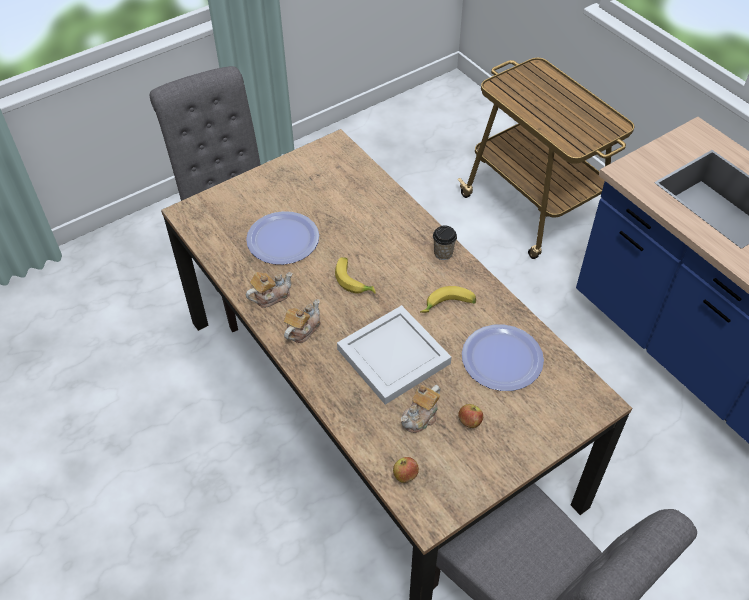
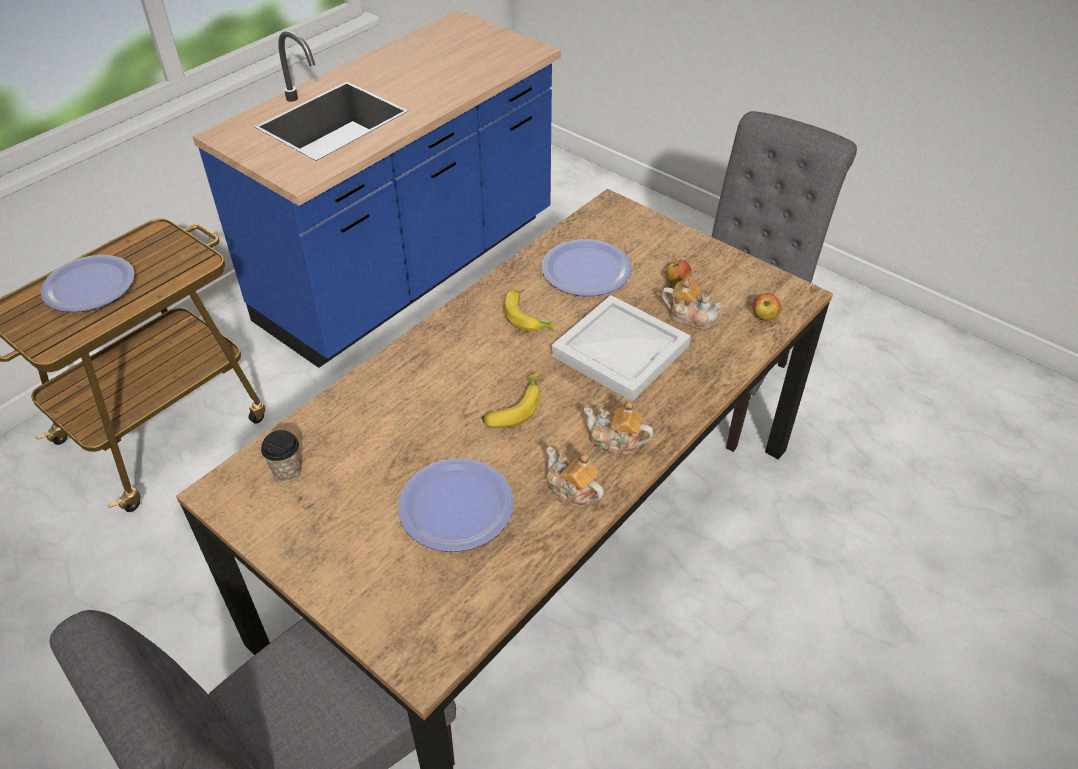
camera: 105 degrees left, 5 degrees down
cup [433,225,457,260] -> cup moved to [261,430,301,482]
none -> plate [40,255,135,312]

